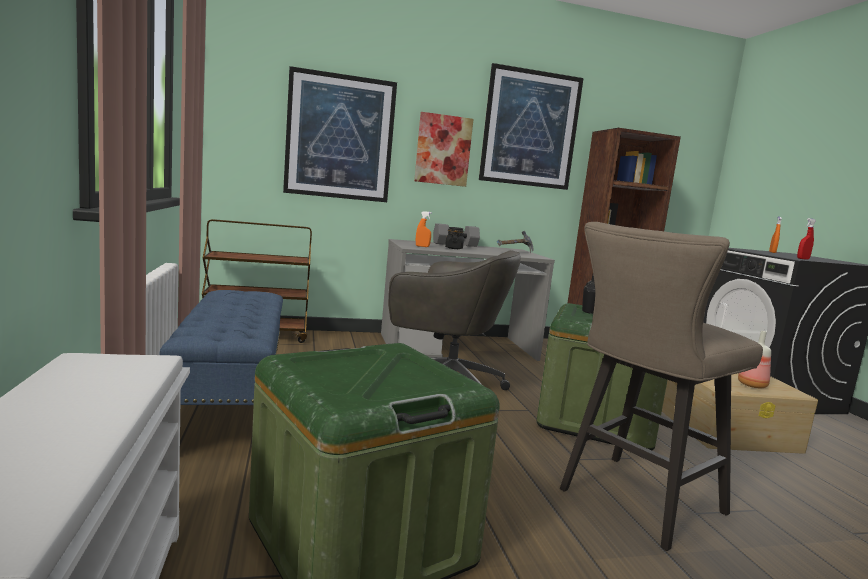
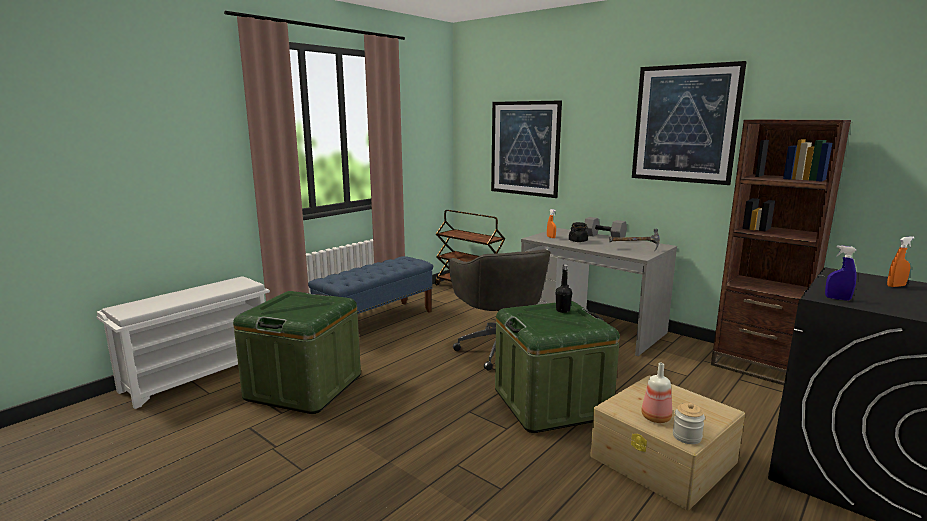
camera: 55 degrees right, 5 degrees up
picture [414,112,473,187] -> none
beige stool [560,222,763,551] -> none
red spray bottle [797,218,816,260] -> blue spray bottle [825,245,857,301]
none -> jar [673,403,705,444]

